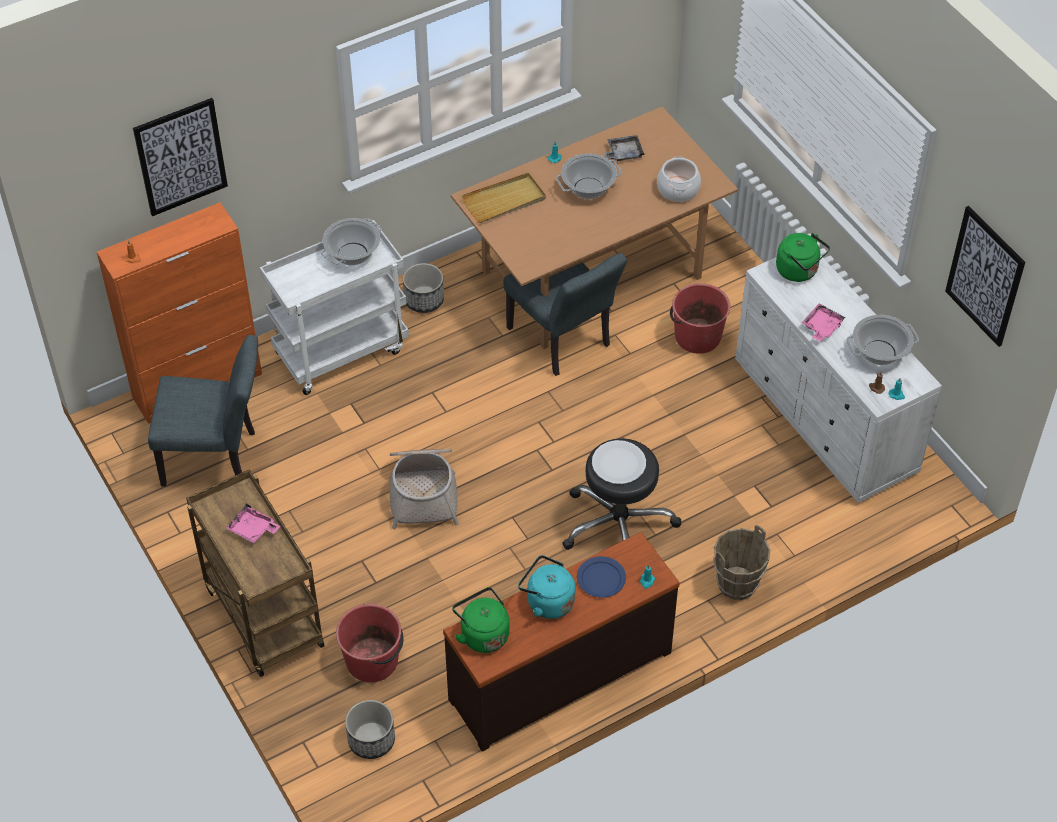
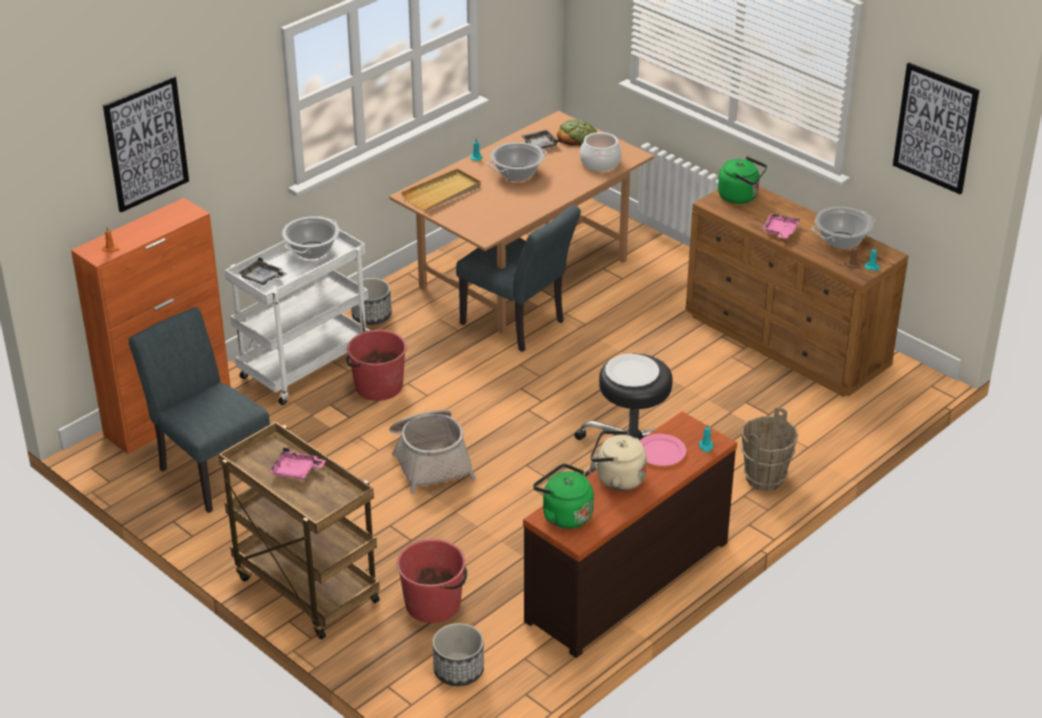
camera: 15 degrees left, 15 degrees down
grey chair [148,335,258,486] -> grey chair turned 120 degrees counterclockwise [129,307,270,513]
turquoise kettle [518,555,576,619] -> beige kettle [591,430,647,491]
blue plate [577,556,626,598] -> pink plate [640,434,686,466]
red bucket [670,283,730,354] -> red bucket moved to [346,330,407,401]
white dresser [735,255,942,503] -> brown dresser [685,186,908,397]
none -> grey tray [238,257,288,285]
none -> bread [557,120,597,146]

